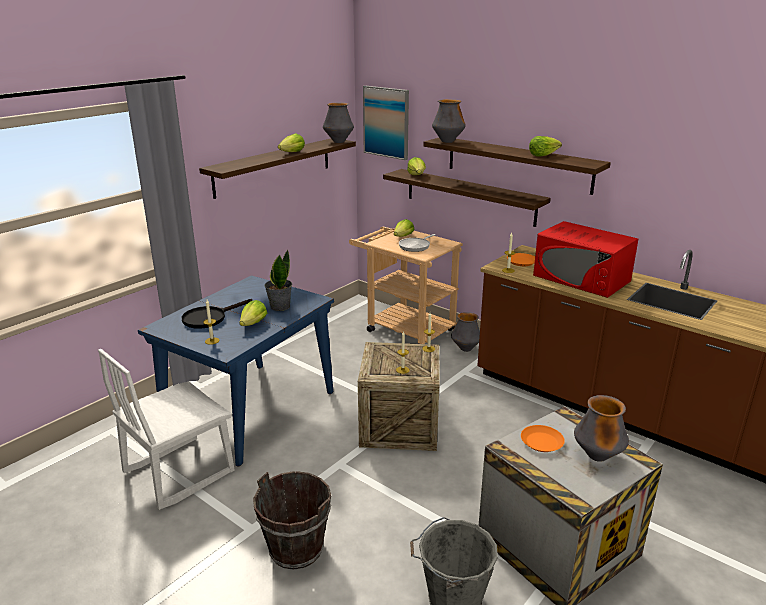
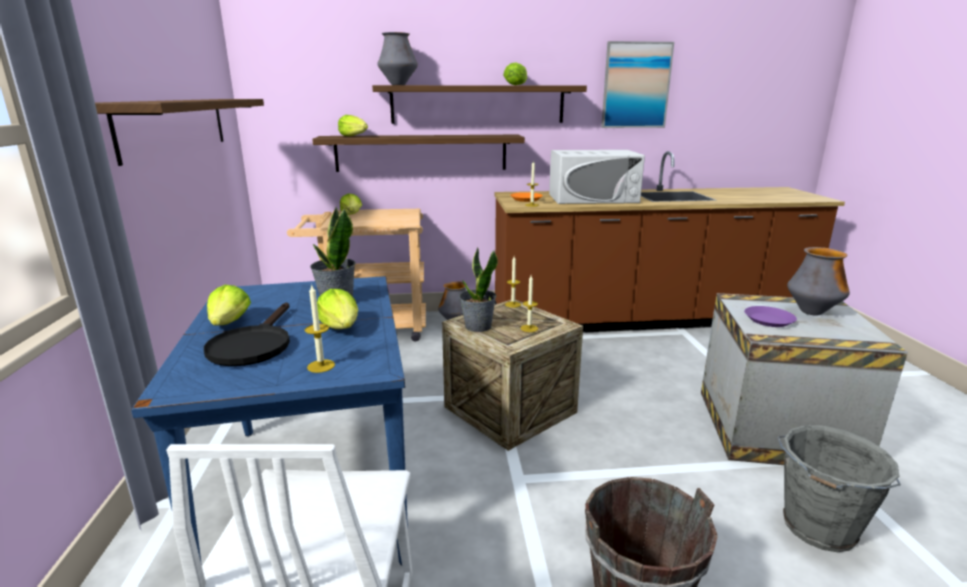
camera: 45 degrees left, 5 degrees down
lettuce [278,133,305,152] -> lettuce moved to [207,285,251,326]
vase [323,103,354,143] -> none
picture [363,86,409,160] -> picture moved to [601,41,674,128]
frying pan [399,234,436,252] -> none
orange plate [521,425,565,452] -> purple plate [744,306,797,327]
red microwave [533,221,638,298] -> white microwave [549,150,645,204]
none -> potted plant [459,247,498,332]

